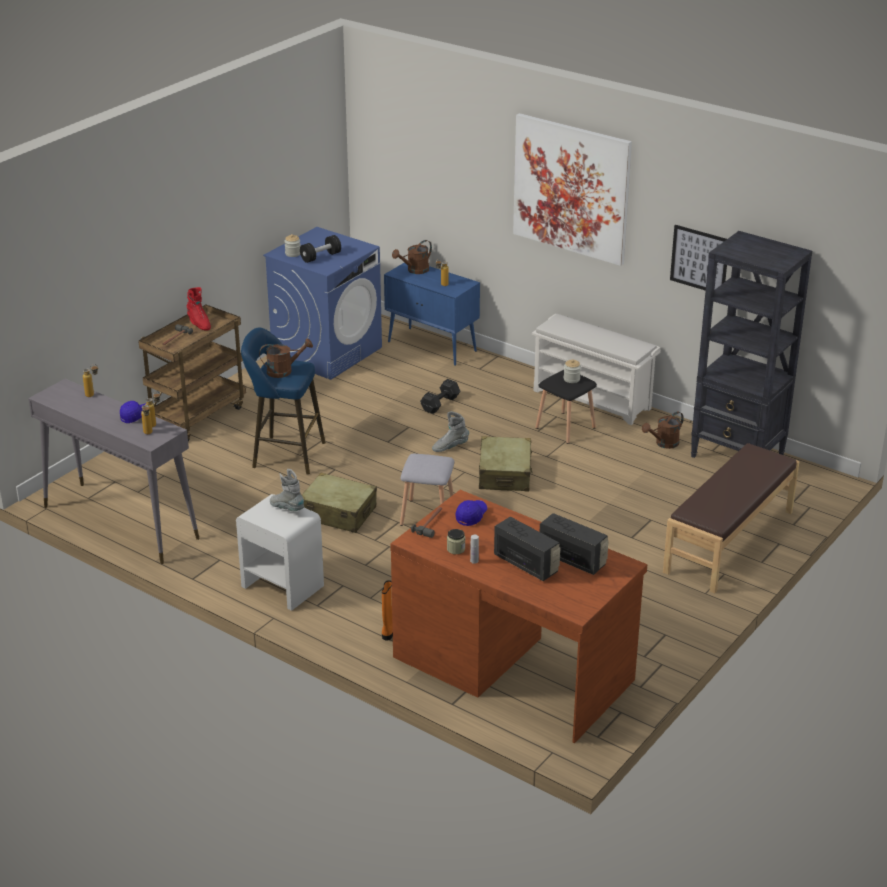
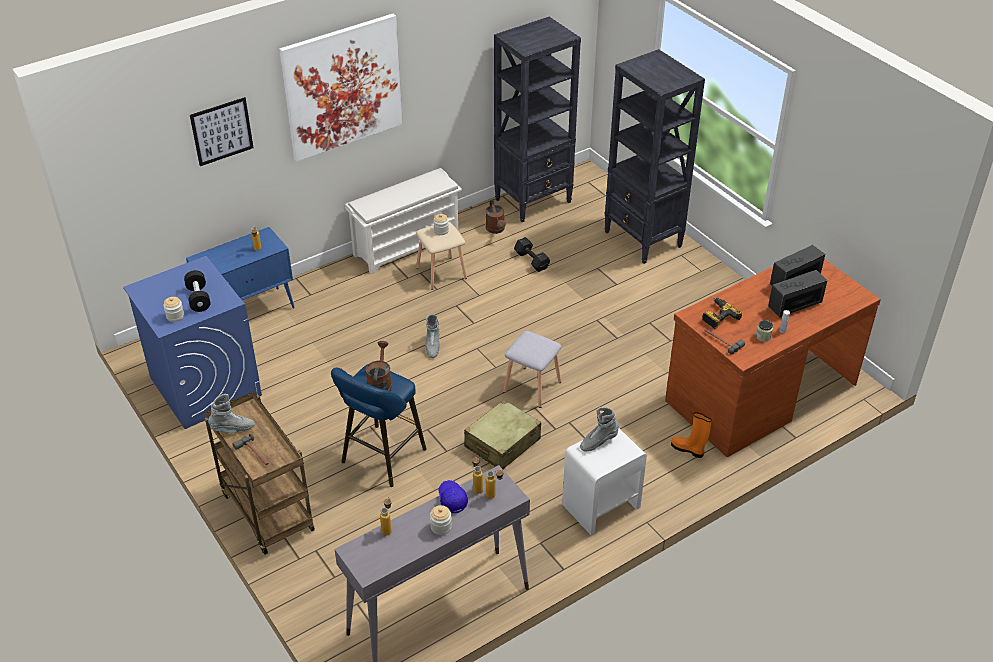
camera: 70 degrees left, 10 degrees up
red boot [187,287,211,331] -> grey boot [208,394,255,433]
brown watering can [392,240,432,274] -> none
black dumbbell [420,379,460,414] -> black dumbbell moved to [514,237,550,272]
blue cap [455,500,488,526] -> power drill [702,297,742,329]
beige suitcase [479,436,533,491] -> none
black stool [535,370,597,444] -> beige stool [416,222,467,290]
brown bench [663,443,799,593] -> black bookcase [604,49,705,264]
picture [670,225,727,291] -> picture moved to [190,97,254,166]
none -> jar [430,505,452,535]

